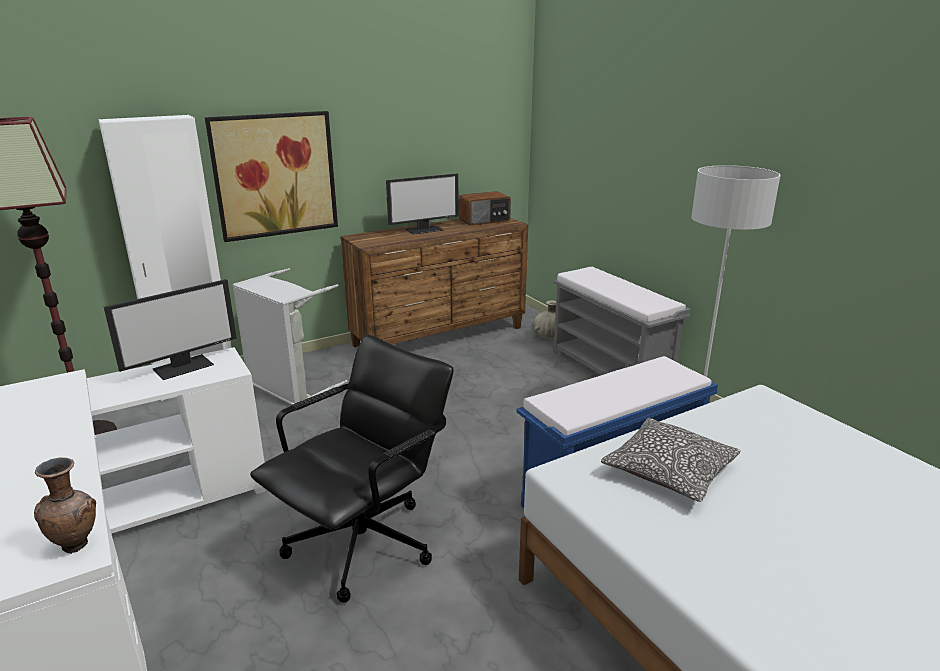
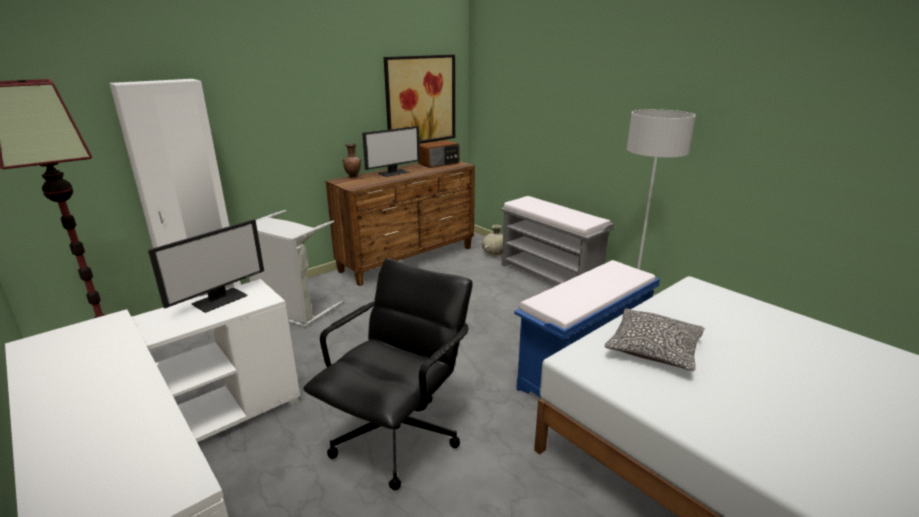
camera: 10 degrees left, 0 degrees up
brown vase [34,457,96,554] -> brown vase moved to [343,143,361,179]
picture [205,111,338,242] -> picture moved to [384,55,455,144]

